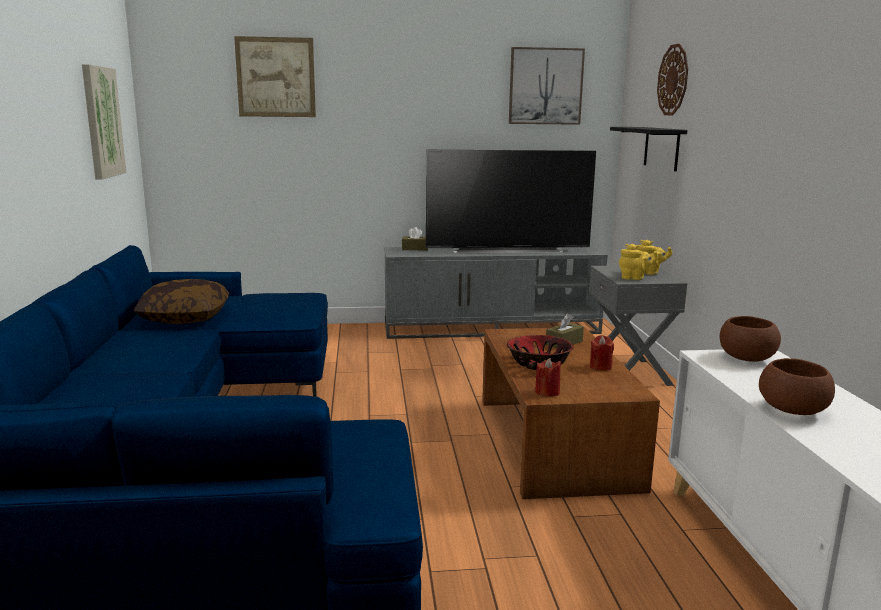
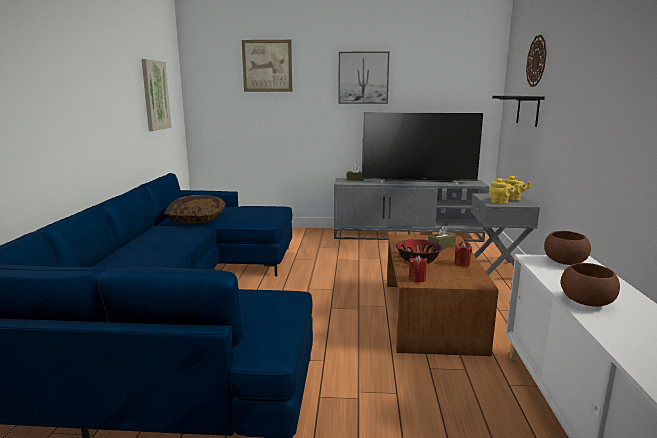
camera: 10 degrees right, 0 degrees up
picture [509,47,585,125] -> picture moved to [338,51,389,104]

